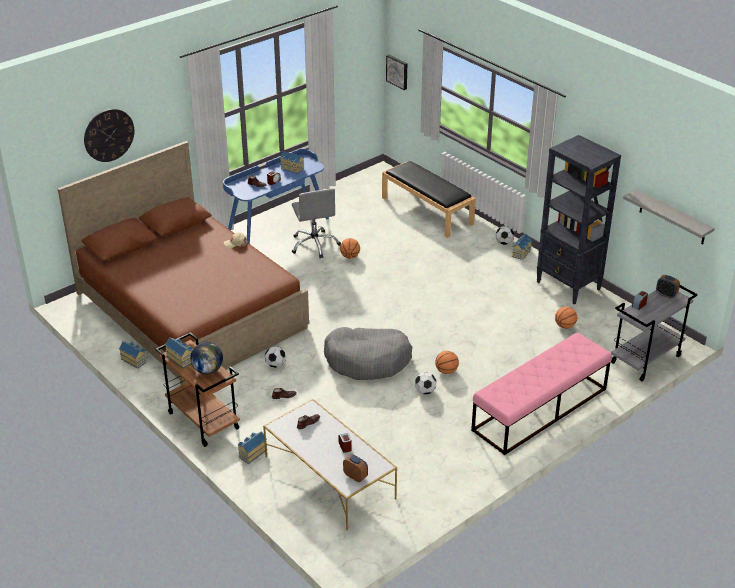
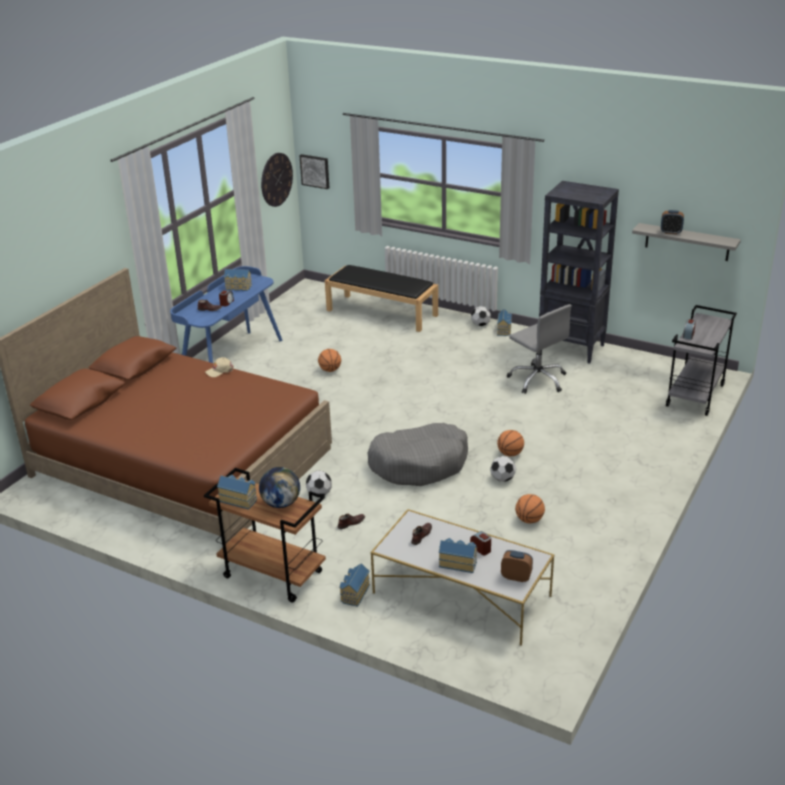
camera: 20 degrees left, 5 degrees down
wall clock [84,109,134,162] -> wall clock moved to [261,153,293,207]
toy house [119,341,147,369] -> toy house moved to [439,538,477,573]
grey office chair [292,188,341,258] -> grey office chair moved to [507,304,572,394]
pink bench [471,332,612,455] -> none
basketball [555,307,577,329] -> basketball moved to [515,494,545,523]
alarm clock [656,275,680,298] -> alarm clock moved to [661,210,684,234]

